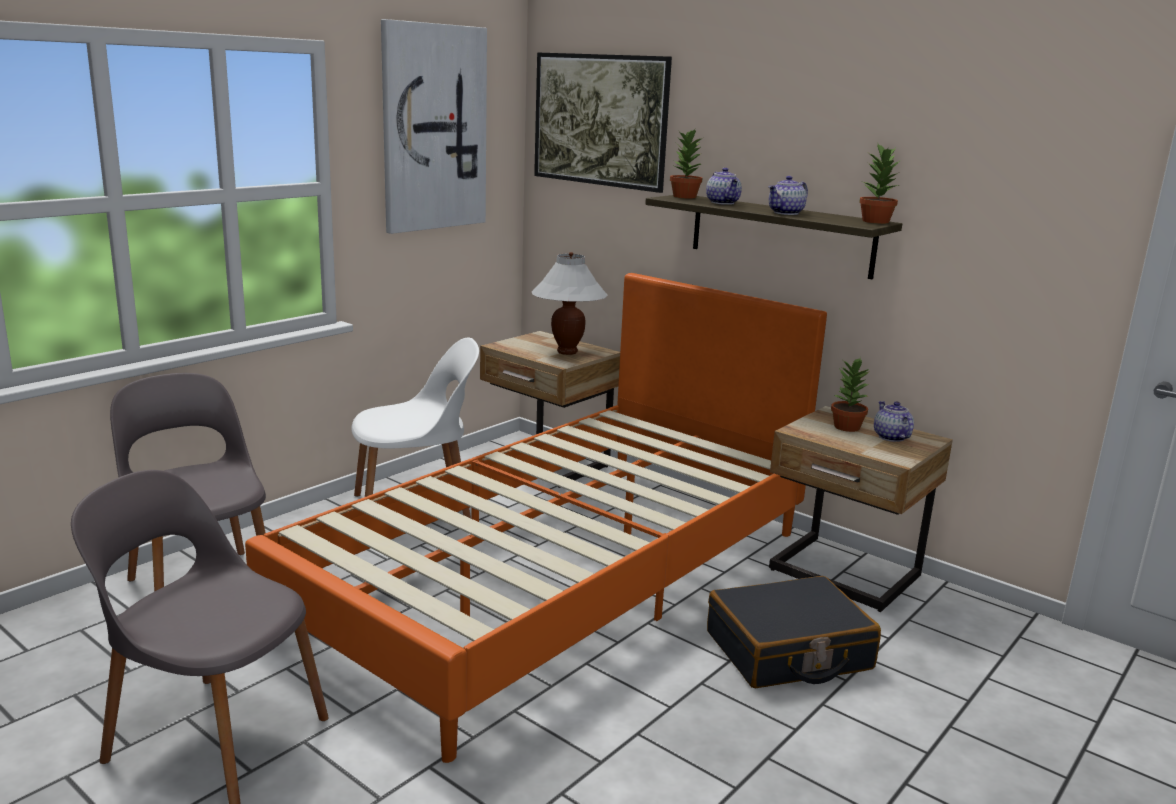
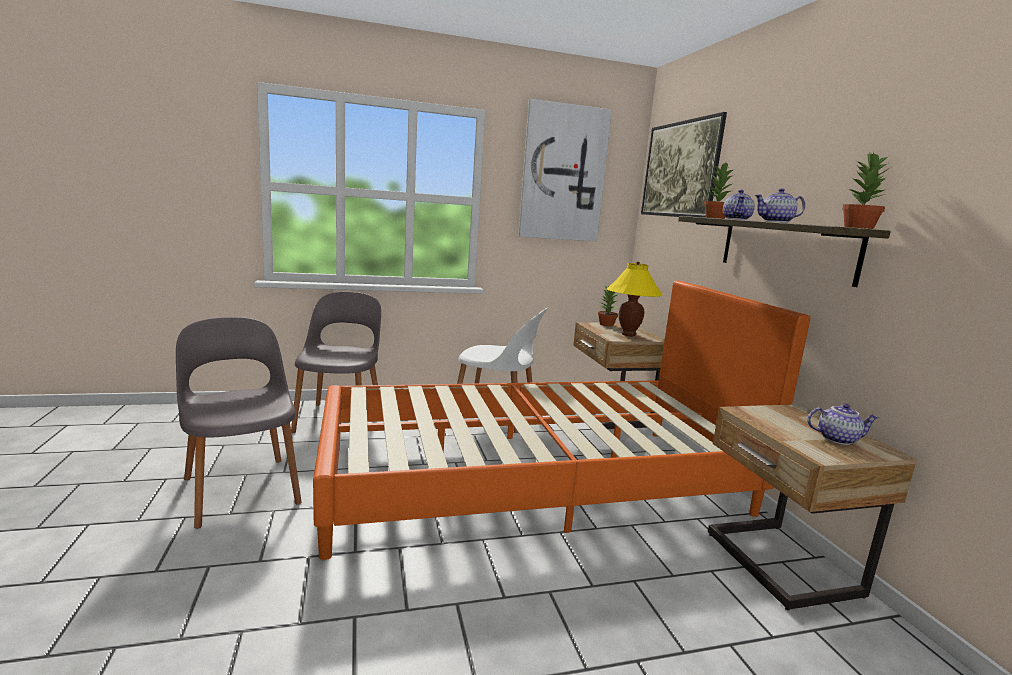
camera: 35 degrees right, 5 degrees down
white table lamp [532,252,607,355] -> yellow table lamp [606,261,663,336]
black suitcase [707,576,881,688] -> none
potted plant [831,357,870,432] -> potted plant moved to [598,286,619,326]
teapot [874,401,914,442] -> teapot turned 75 degrees clockwise [807,403,879,445]

